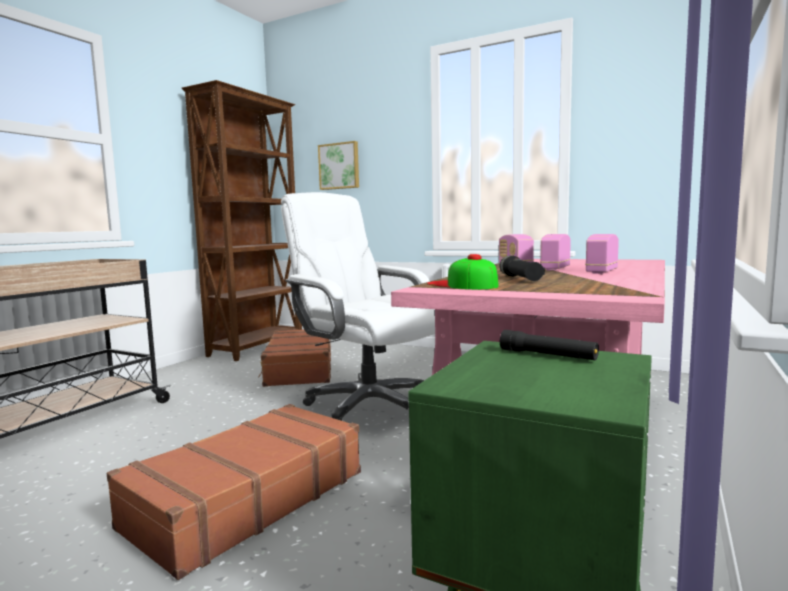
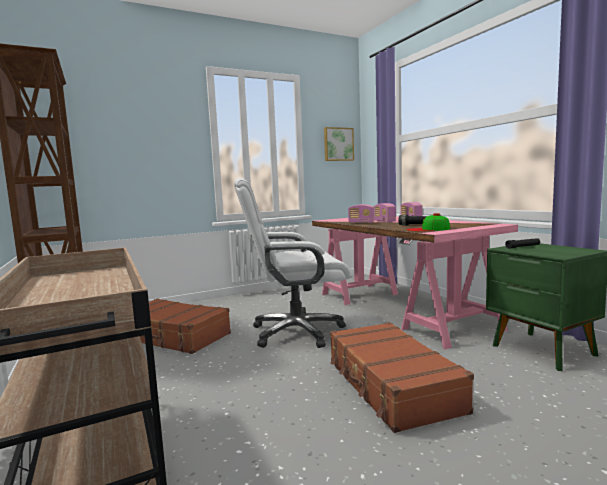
camera: 55 degrees left, 0 degrees up
picture [318,141,359,190] -> picture moved to [324,127,354,161]

